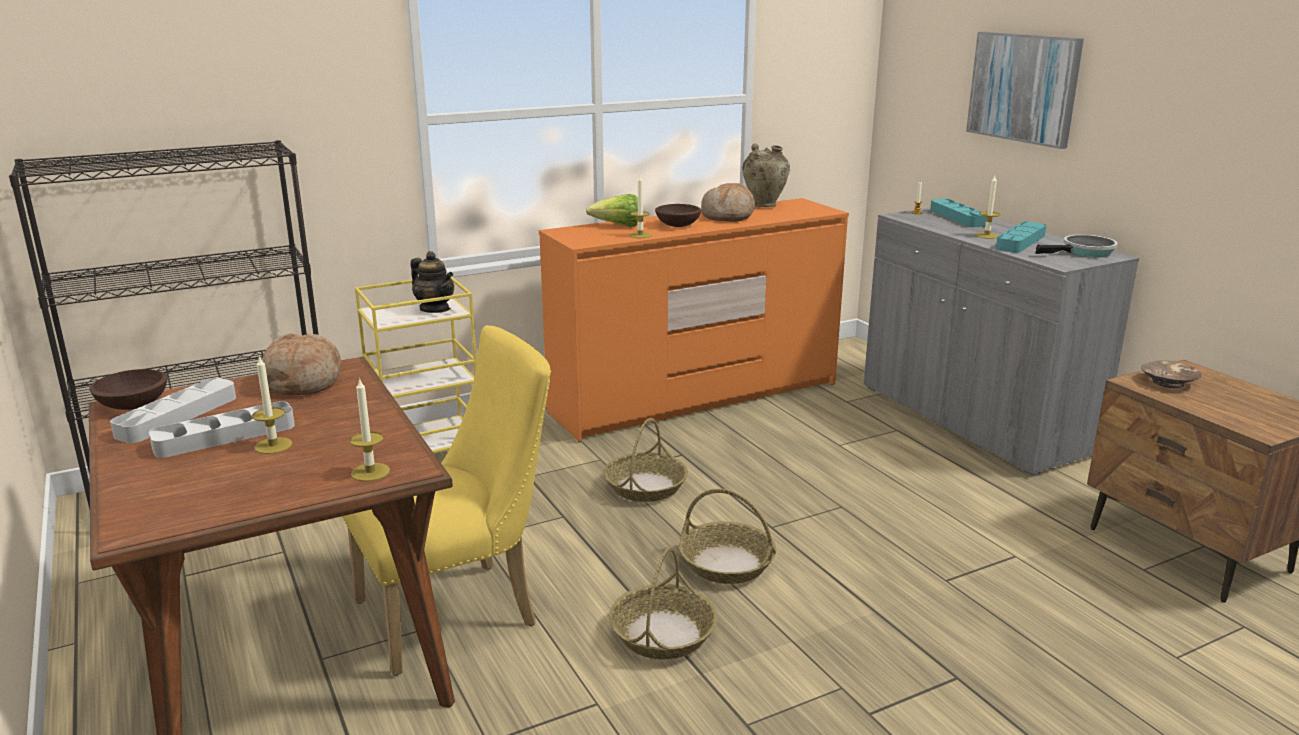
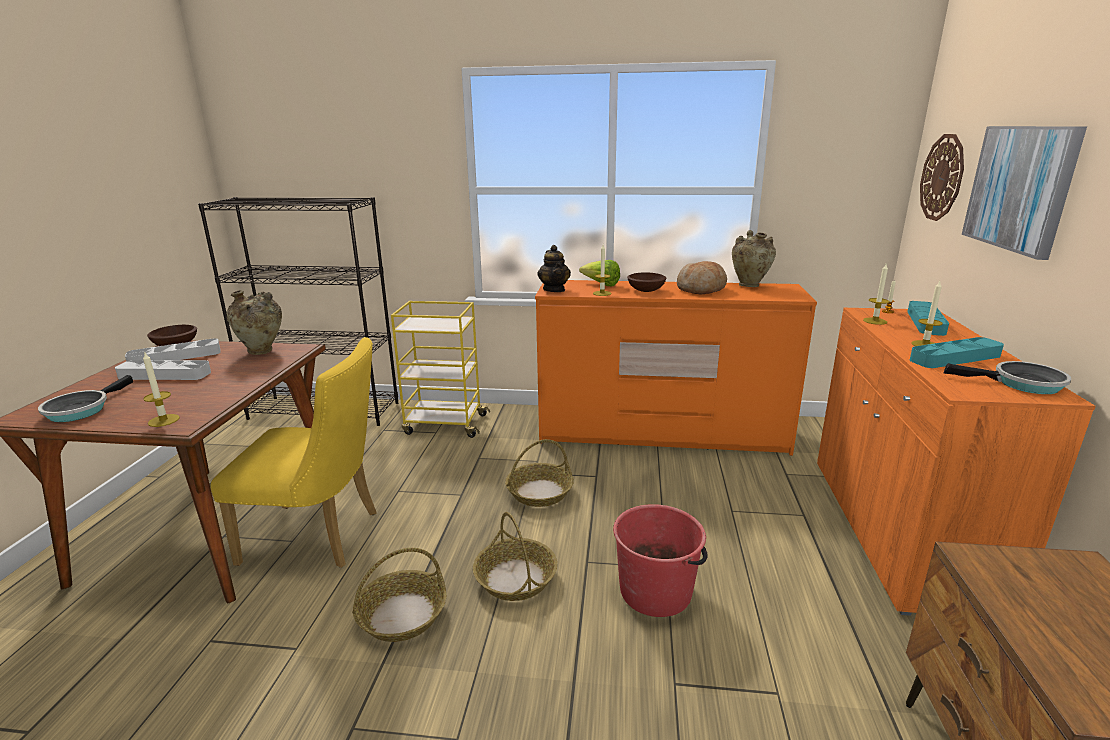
camera: 35 degrees right, 0 degrees up
candle [252,355,293,454] -> candle moved to [863,264,890,325]
bread [262,333,341,395] -> beige vase [226,290,282,355]
teapot [410,251,454,313] -> teapot moved to [537,245,571,292]
grey cabinet [864,208,1139,477] -> orange cabinet [817,308,1096,616]
brown bowl [1141,360,1201,388] -> none
none -> frying pan [38,375,133,422]
none -> red bucket [613,504,708,617]
none -> wall clock [920,134,964,221]

